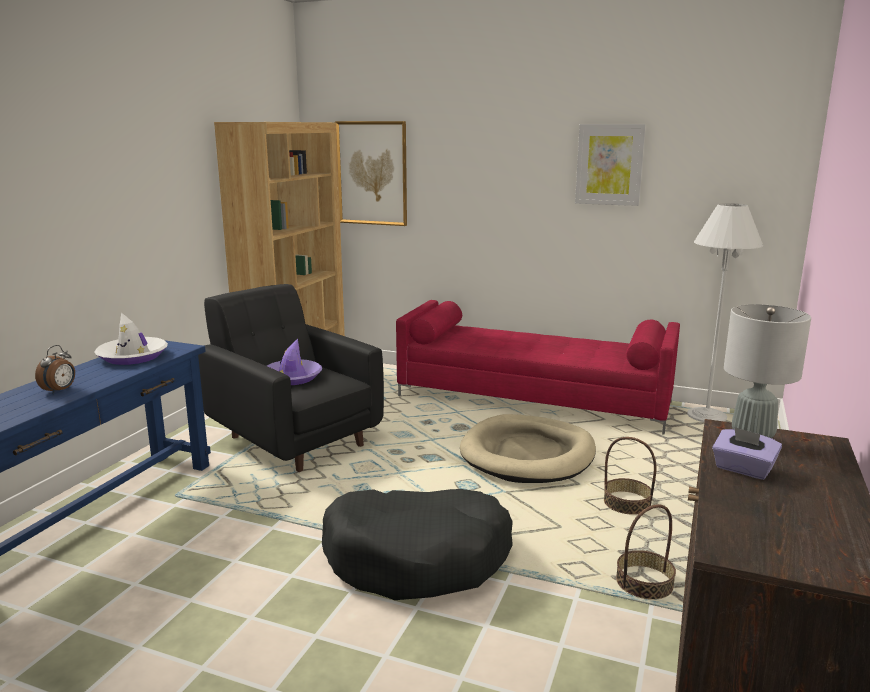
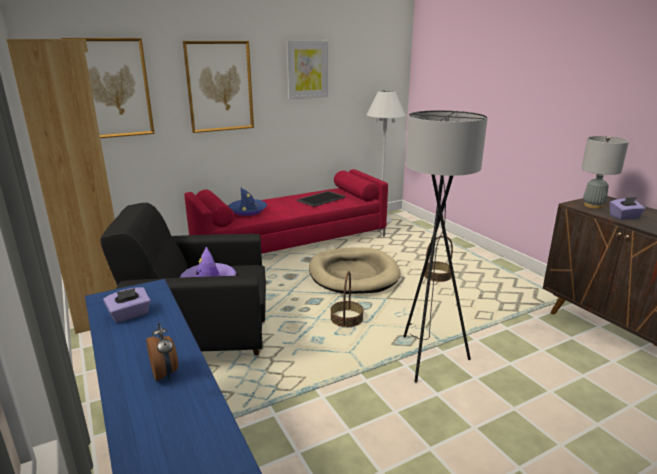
camera: 50 degrees left, 5 degrees up
white hat [94,313,168,365] -> purple tissue box [103,287,151,323]
black dog bed [322,489,513,600] -> grey floor lamp [403,110,488,382]
basket [616,504,676,600] -> basket moved to [330,271,364,327]
none -> picture [183,41,254,133]
none -> blue hat [228,188,267,216]
none -> tray [297,191,345,207]

